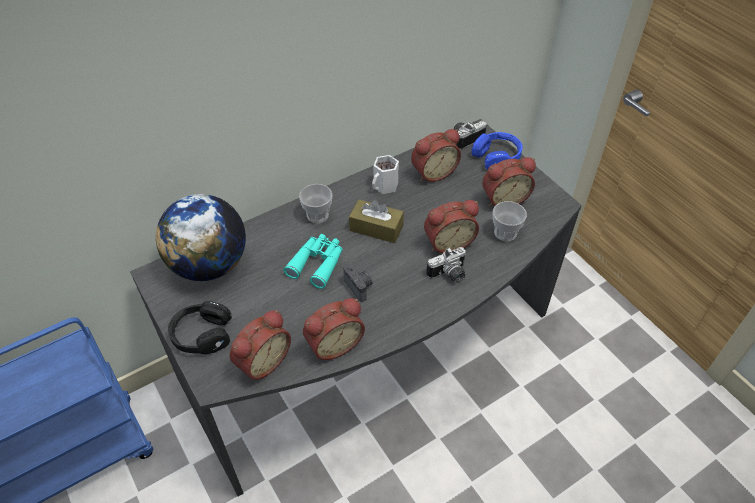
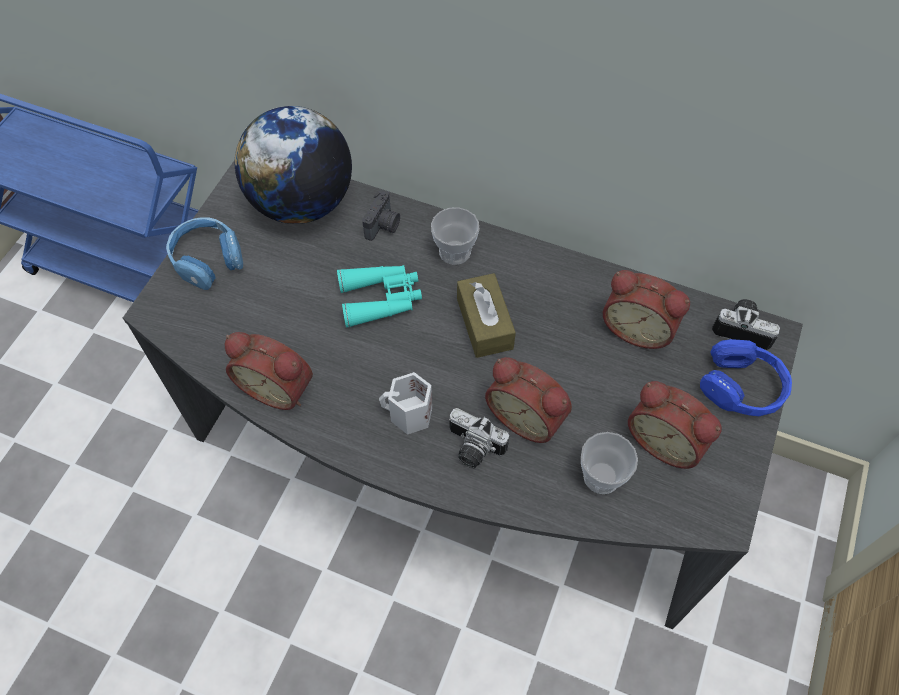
camera: 55 degrees right, 10 degrees up
black headphones [168,301,232,355] -> blue headphones [166,218,243,290]
alarm clock [230,310,291,381] -> none
camera [343,264,372,302] -> camera moved to [362,190,400,241]
white mug [372,155,399,194] -> white mug moved to [379,372,432,435]

